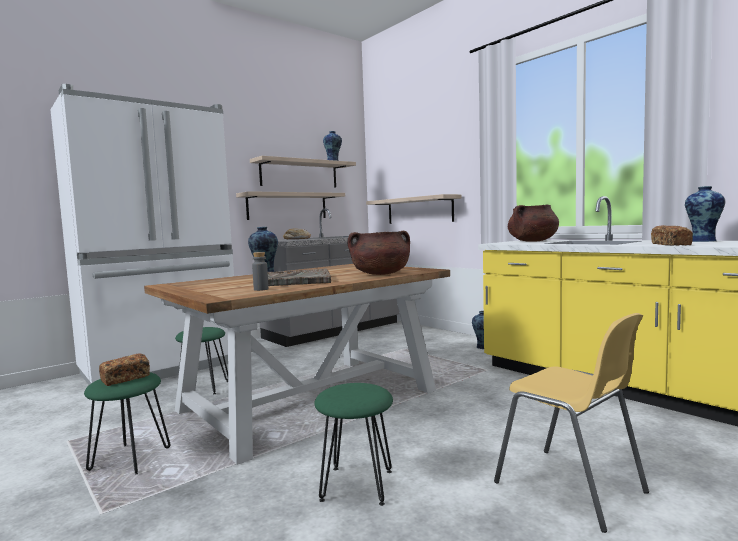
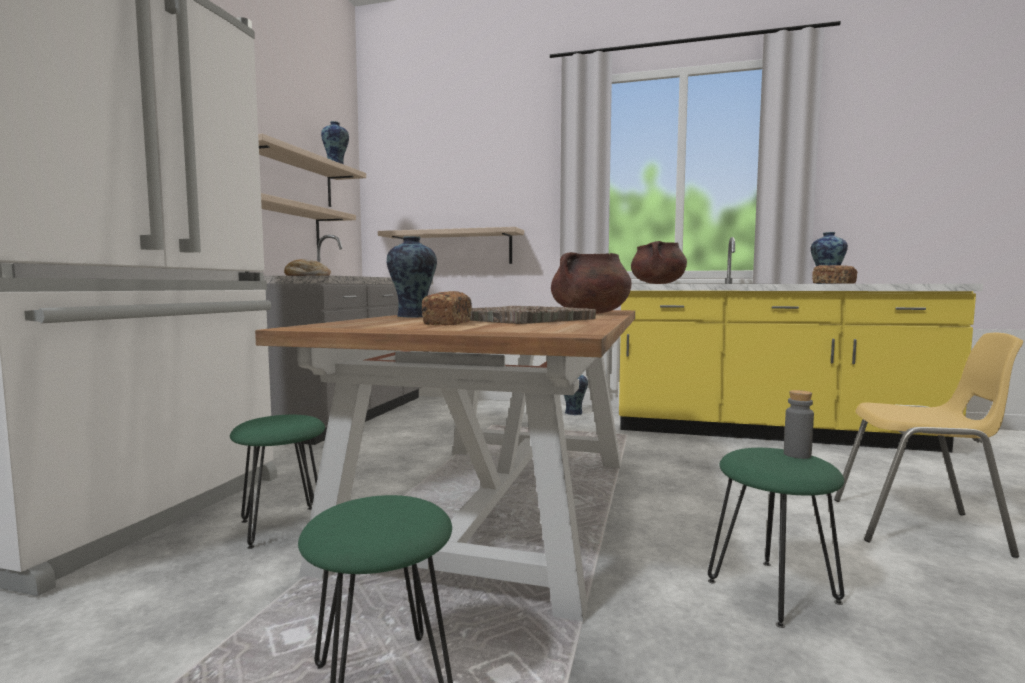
camera: 35 degrees left, 0 degrees up
bread [99,354,150,386] -> bread moved to [422,291,472,325]
grey bottle [252,252,269,291] -> grey bottle moved to [784,390,814,459]

